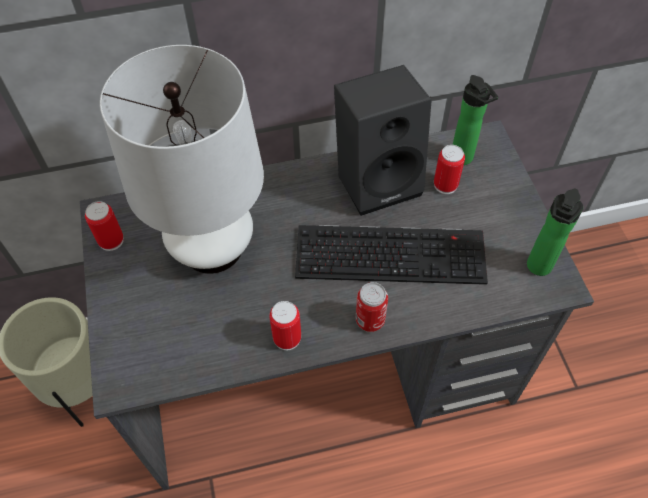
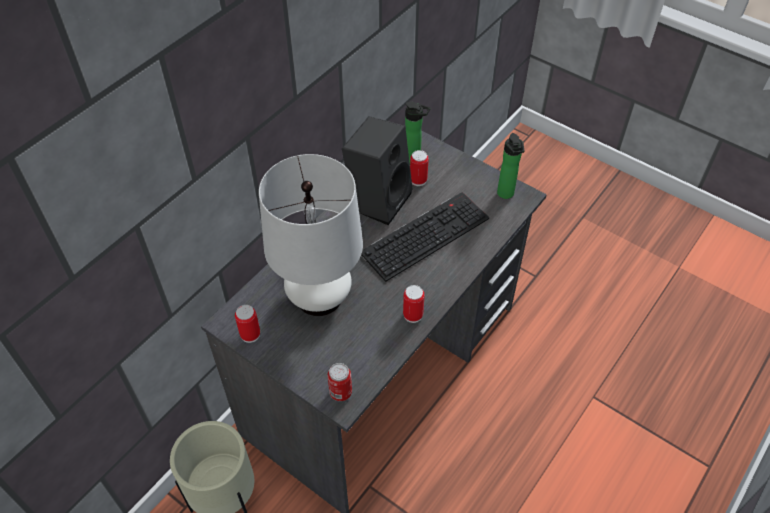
camera: 40 degrees left, 5 degrees down
can [356,282,388,332] -> can moved to [327,363,352,401]

